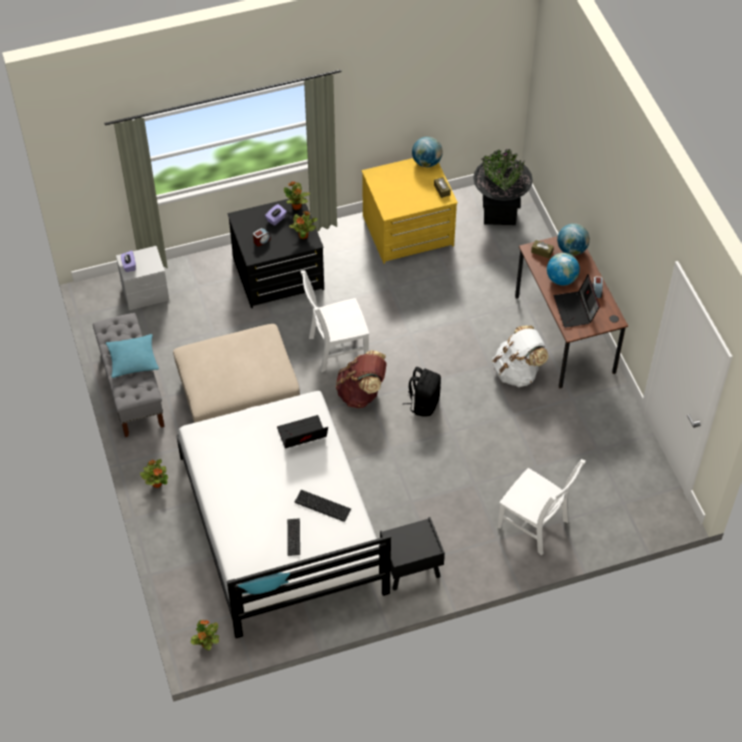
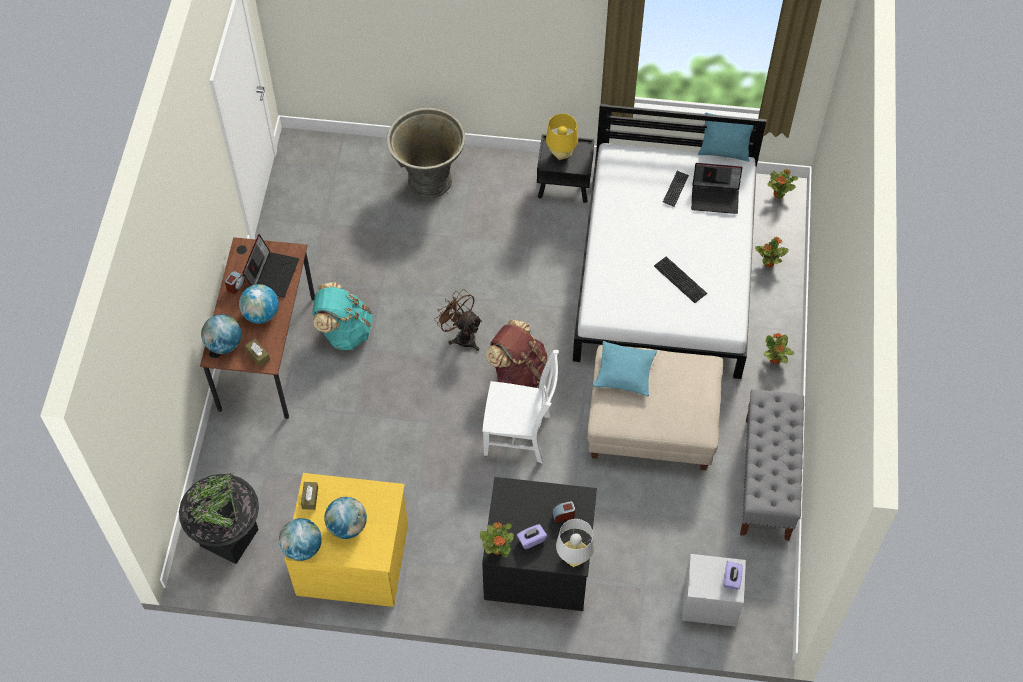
camera: 155 degrees left, 5 degrees up
turquoise pillow [106,334,159,378] -> turquoise pillow moved to [593,341,657,396]
laptop [277,415,328,448] -> laptop moved to [691,163,743,214]
potted plant [289,211,318,239] -> potted plant moved to [755,237,789,267]
keyboard [294,490,351,522] -> keyboard moved to [654,257,707,303]
black backpack [403,367,441,417] -> brown fan [434,290,482,351]
white backpack [492,326,548,387] -> turquoise backpack [312,282,373,350]
white chair [497,459,586,555] -> grey planter [387,108,465,198]
none -> globe [324,497,367,539]
none -> yellow table lamp [546,114,578,160]
none -> grey table lamp [556,519,595,567]

